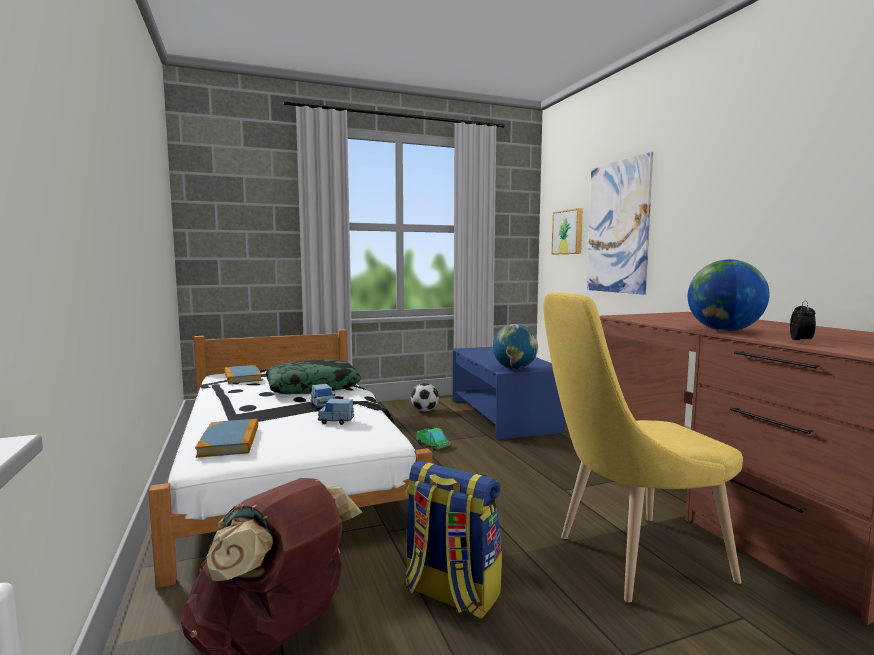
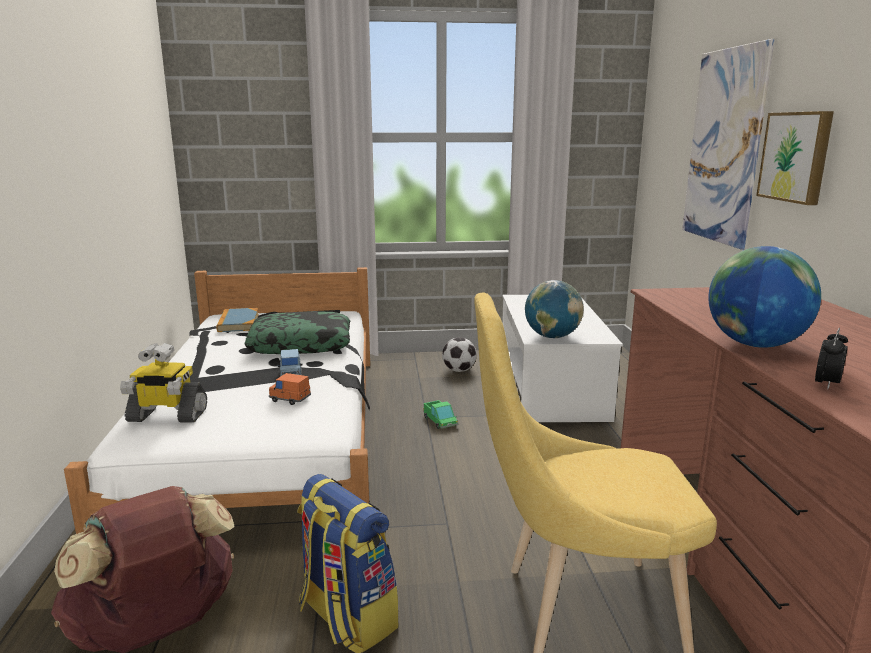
camera: 15 degrees right, 10 degrees up
book [195,419,258,458] -> toy robot [120,343,207,423]
blue toy car [318,399,354,425] -> orange toy car [269,373,311,405]
blue coffee table [452,347,565,440] -> white coffee table [502,295,623,422]
picture [552,208,583,254] -> picture moved to [756,111,834,205]

